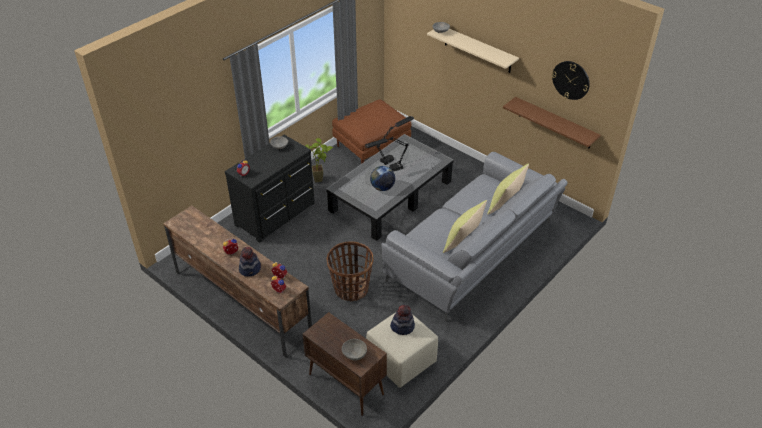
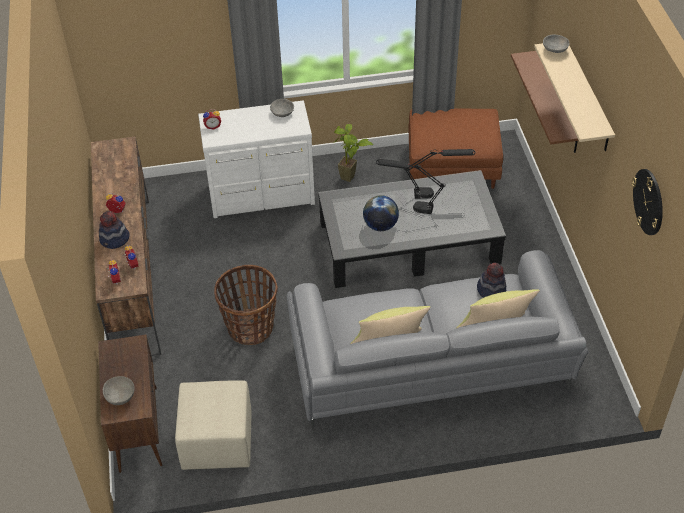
camera: 40 degrees right, 5 degrees up
black dresser [225,135,315,243] -> white dresser [198,100,315,218]
hat [390,305,415,335] -> hat moved to [477,263,506,298]
brown shelf [503,97,601,149] -> brown shelf moved to [511,51,579,153]

